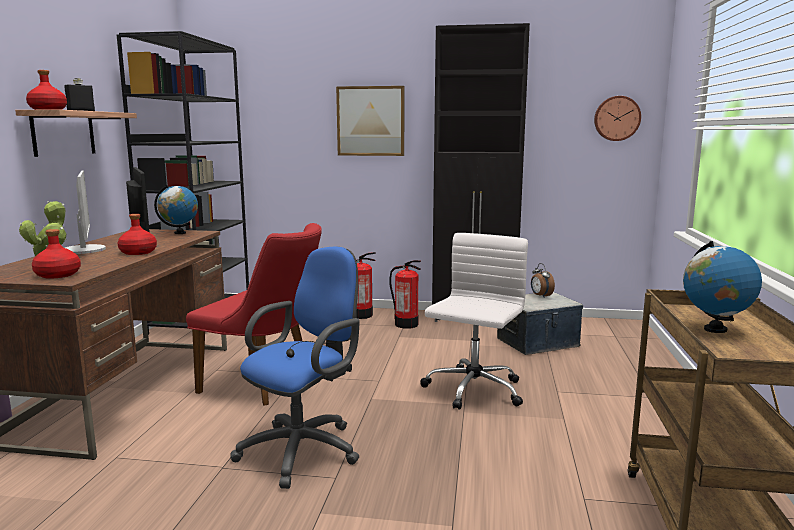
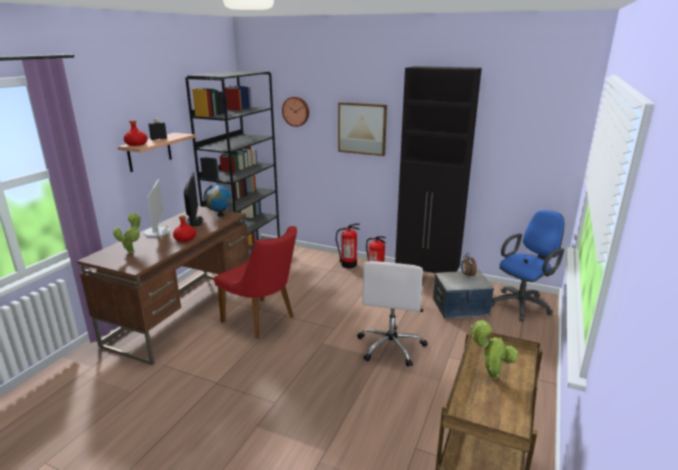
camera: 15 degrees right, 10 degrees up
red bottle [32,229,81,279] -> none
blue office chair [230,247,360,489] -> blue office chair moved to [491,210,564,322]
white office chair [420,233,528,410] -> white office chair turned 150 degrees clockwise [357,261,428,367]
wall clock [594,96,641,141] -> wall clock moved to [282,97,309,127]
globe [683,241,762,333] -> potted plant [471,319,518,379]

